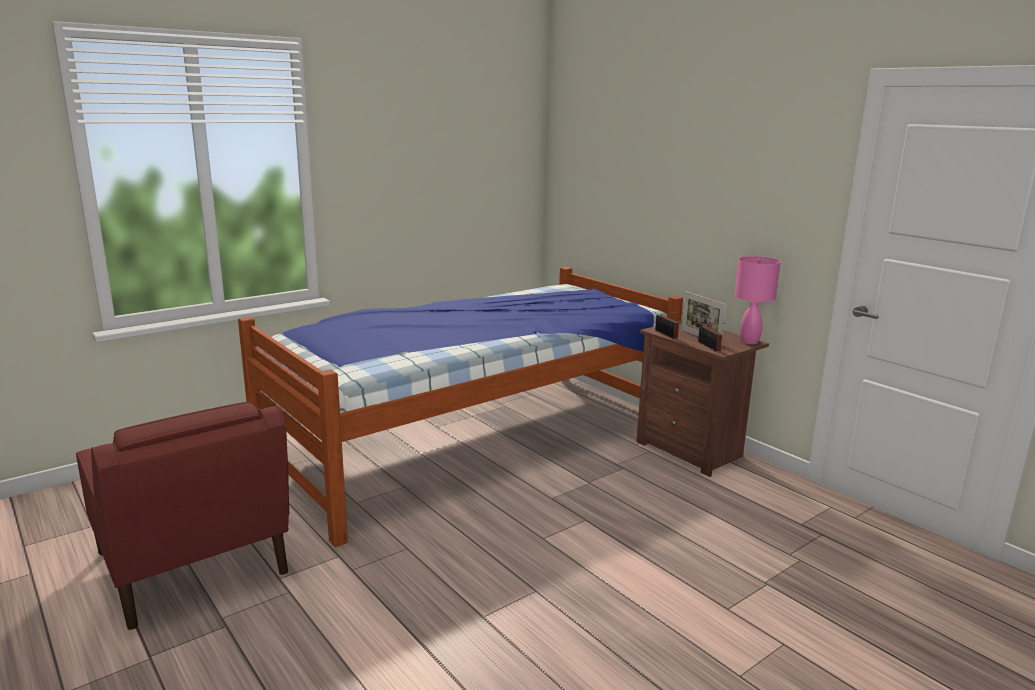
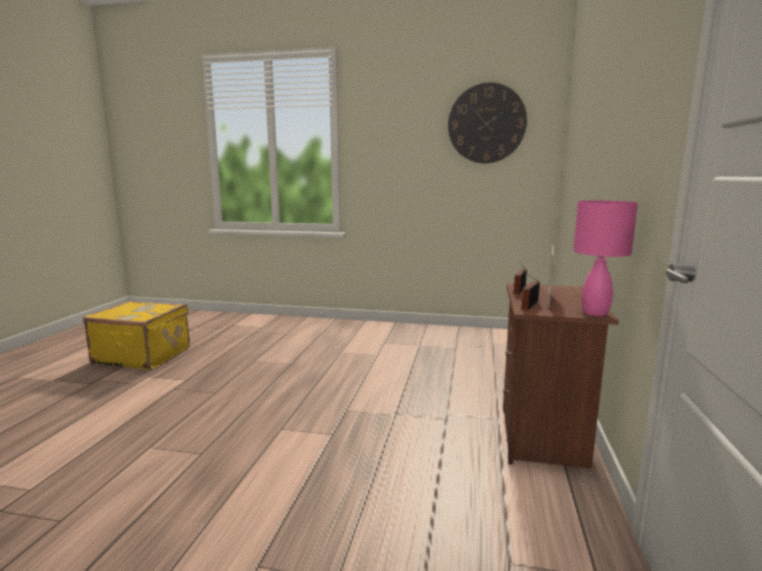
camera: 50 degrees right, 5 degrees down
red armchair [76,401,289,630] -> yellow suitcase [83,301,190,370]
bed [238,267,683,547] -> none
none -> wall clock [448,82,527,163]

